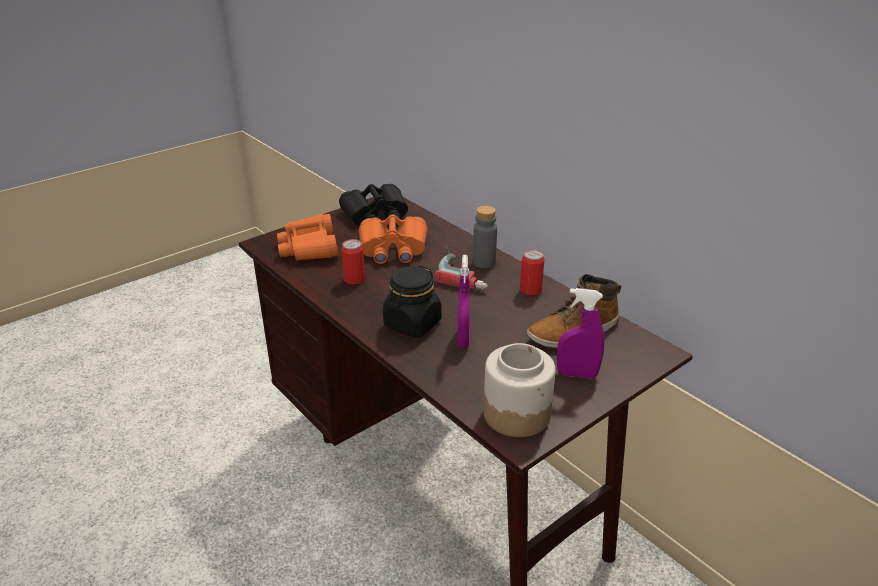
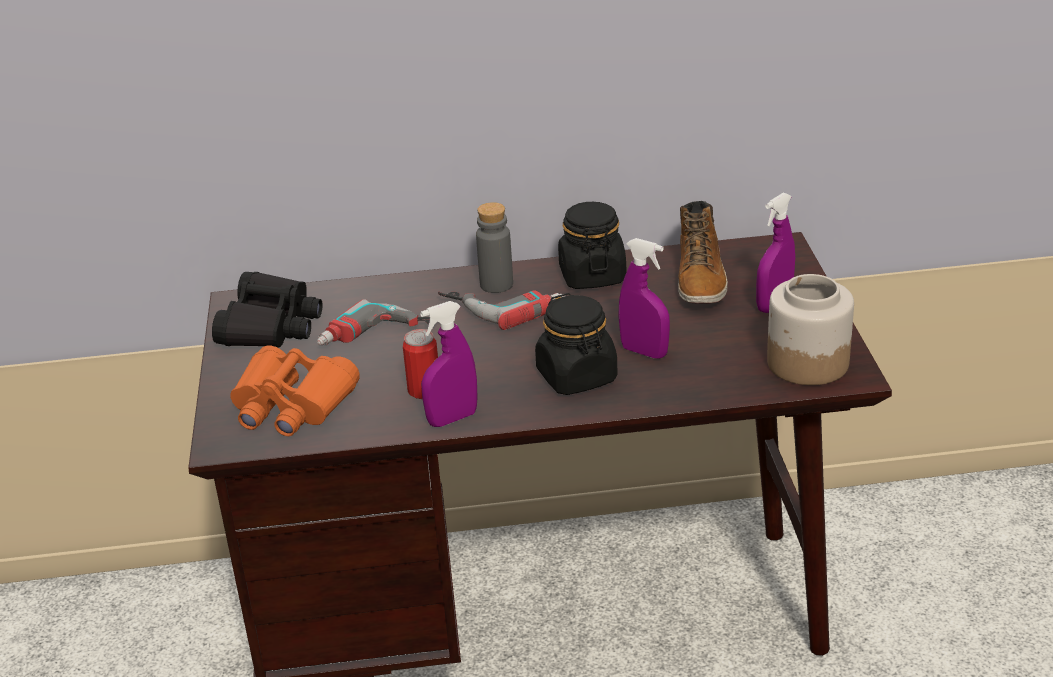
camera: 55 degrees left, 0 degrees up
orange binoculars [359,214,428,264] -> power drill [317,299,430,345]
can [520,249,544,296] -> black jar [558,202,626,289]
none -> purple spray bottle [420,301,478,427]

